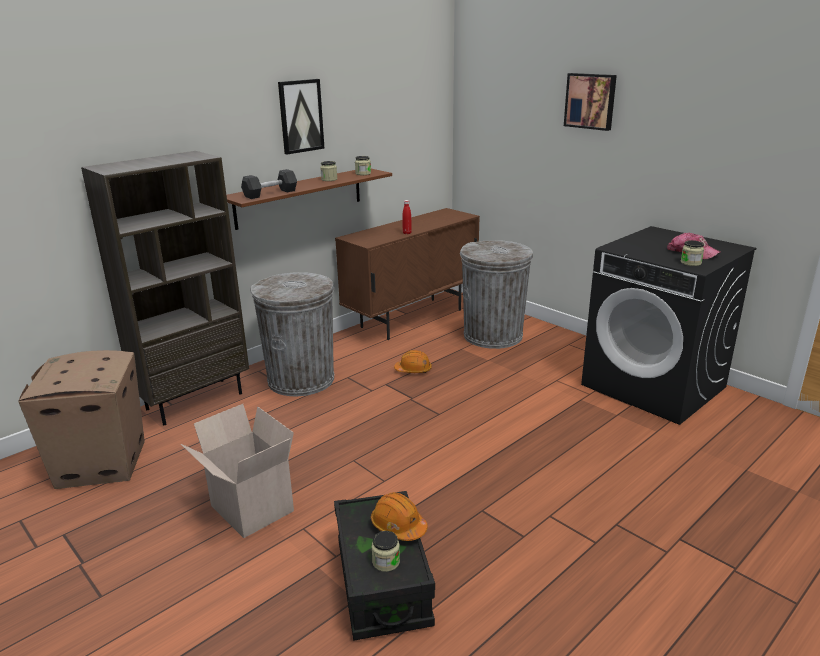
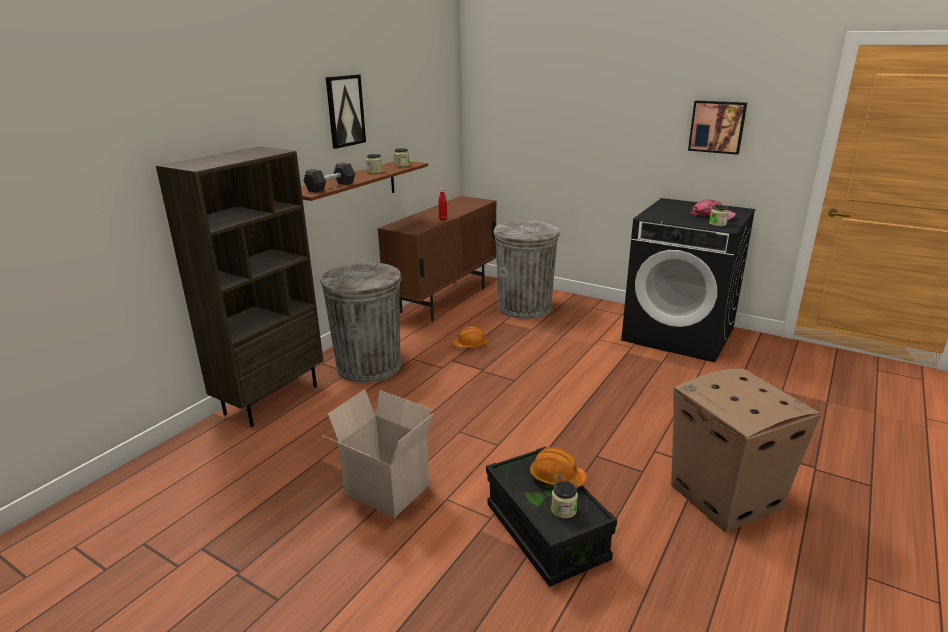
camera: 15 degrees left, 0 degrees up
cardboard box [18,350,145,489] -> cardboard box moved to [671,368,821,532]
picture [564,73,617,131] -> picture moved to [688,100,747,155]

